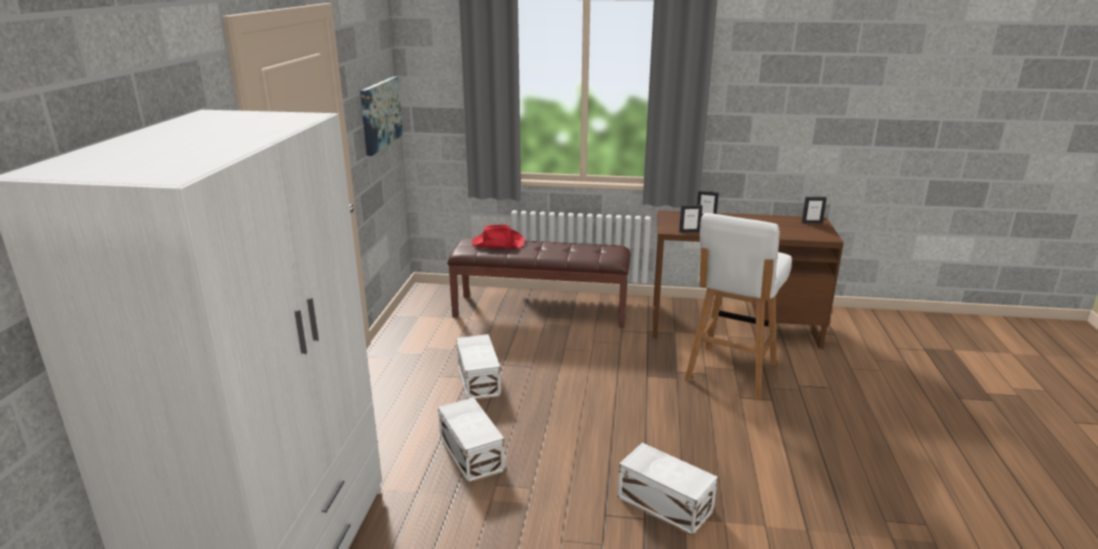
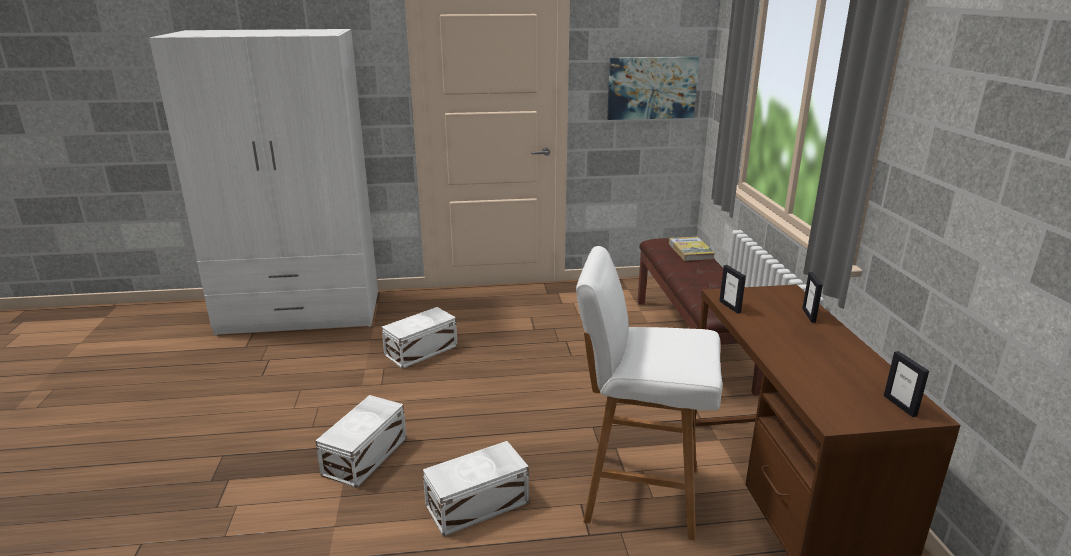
camera: 75 degrees right, 0 degrees up
white storage box [457,334,501,399] -> white storage box moved to [423,441,529,537]
red hat [471,225,525,248] -> book [669,237,715,261]

